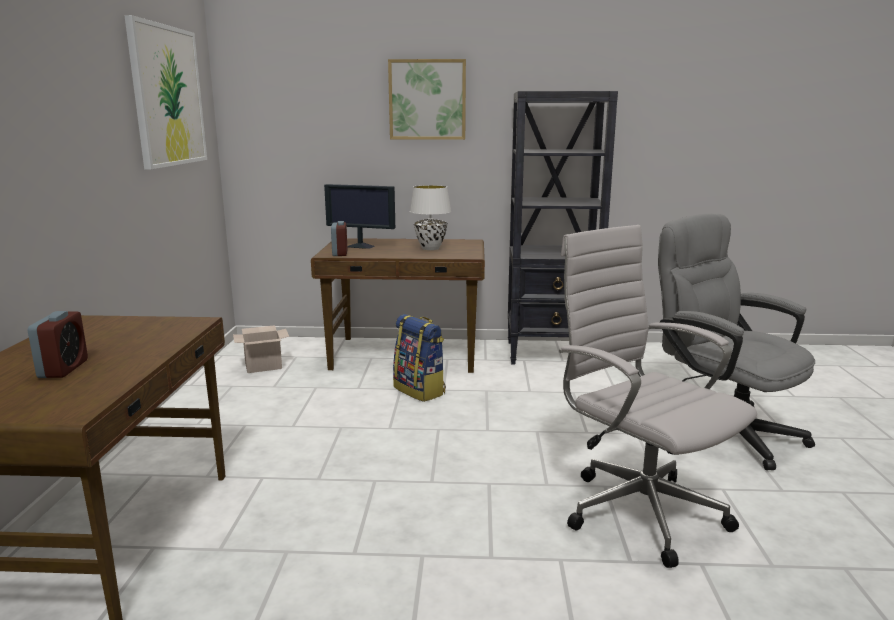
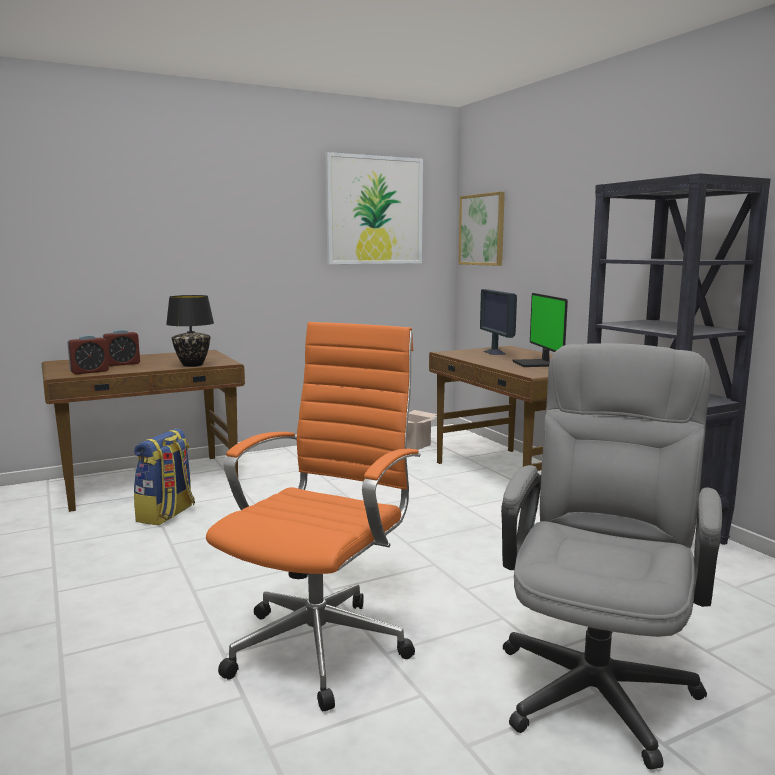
camera: 60 degrees right, 5 degrees down
alarm clock [331,221,347,256] -> alarm clock moved to [67,335,109,374]
picture [388,59,466,140] -> picture moved to [458,192,505,266]
backpack [393,314,446,402] -> backpack moved to [134,429,195,525]
white table lamp [410,185,451,250] -> monitor [512,293,568,367]
white office chair [559,225,757,568] -> orange office chair [206,322,421,711]
none -> black table lamp [166,295,214,367]

